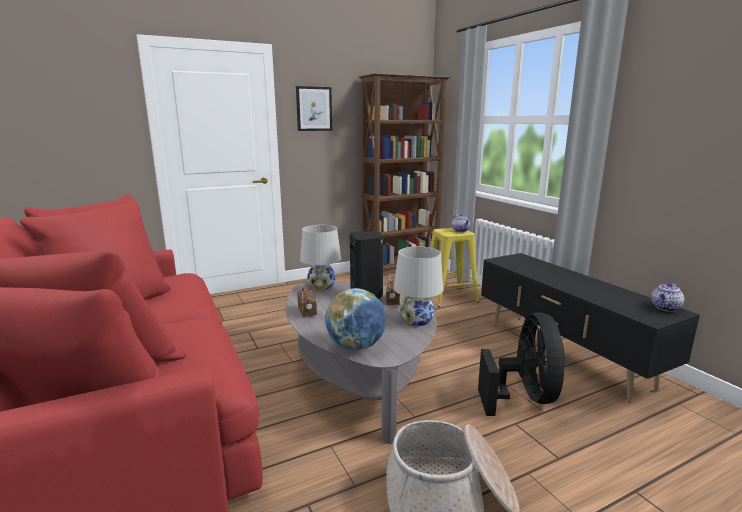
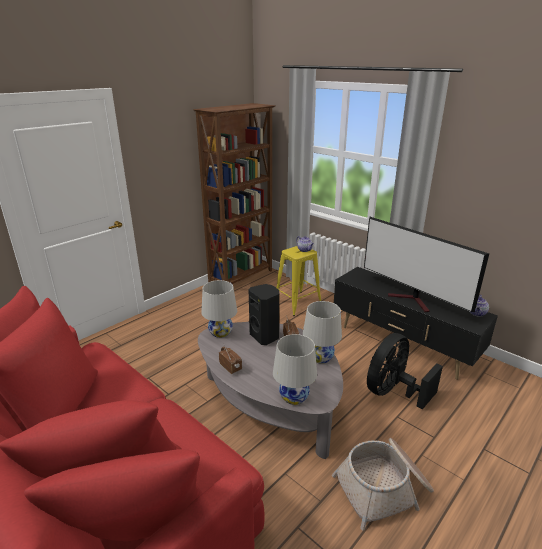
camera: 20 degrees left, 10 degrees up
picture [296,86,332,131] -> none
globe [325,288,386,350] -> white table lamp [273,334,317,405]
black fan [478,312,566,416] -> black fan turned 120 degrees counterclockwise [367,333,443,410]
none -> television [364,217,489,312]

